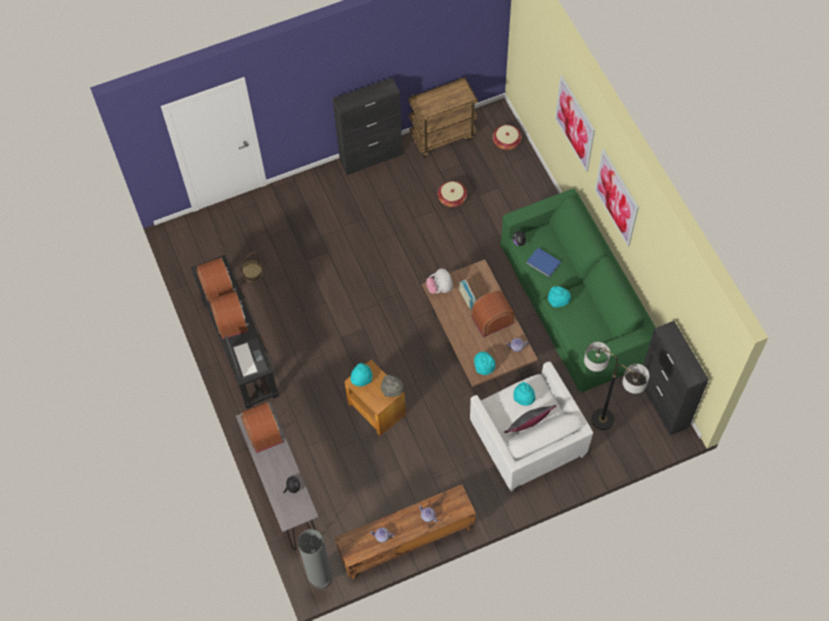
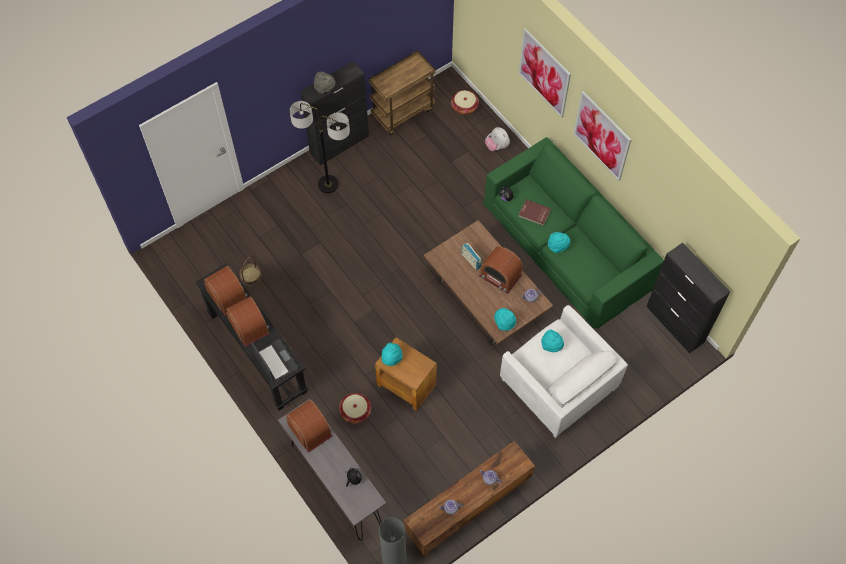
camera: 15 degrees left, 0 degrees up
grey hat [381,375,404,397] -> grey hat moved to [314,71,336,94]
plush toy [426,268,453,294] -> plush toy moved to [485,127,510,151]
basket [438,181,467,207] -> basket moved to [339,393,371,424]
radio [471,291,514,338] -> radio turned 105 degrees counterclockwise [479,246,523,294]
grey pillow [504,405,557,433] -> none
blue book [526,248,561,277] -> red book [518,199,551,226]
floor lamp [584,342,650,430] -> floor lamp moved to [289,101,350,193]

